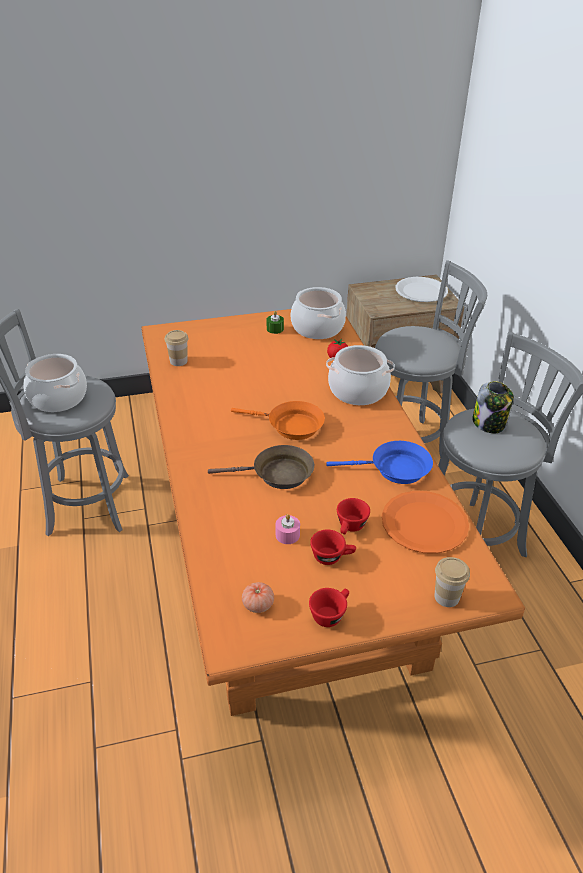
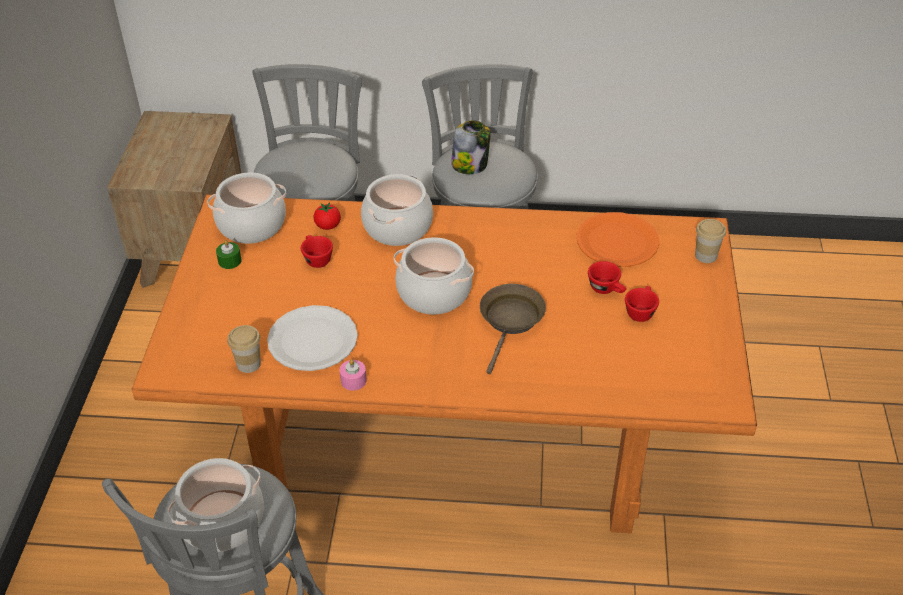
camera: 70 degrees left, 5 degrees up
orange frying pan [231,401,325,440] -> cooking pot [394,237,474,315]
tomato [242,582,274,613] -> none
pink candle [276,514,300,544] -> pink candle moved to [340,359,367,390]
red cup [309,588,349,627] -> red cup moved to [301,235,333,268]
blue frying pan [326,441,433,484] -> none
white plate [396,277,448,302] -> white plate moved to [267,305,358,371]

